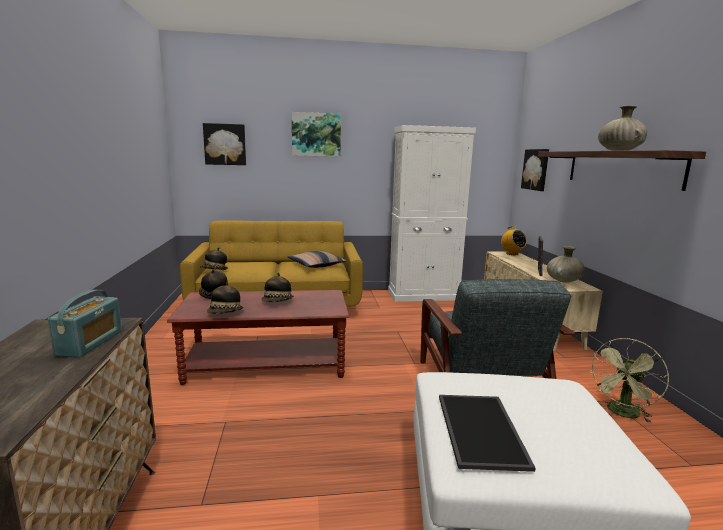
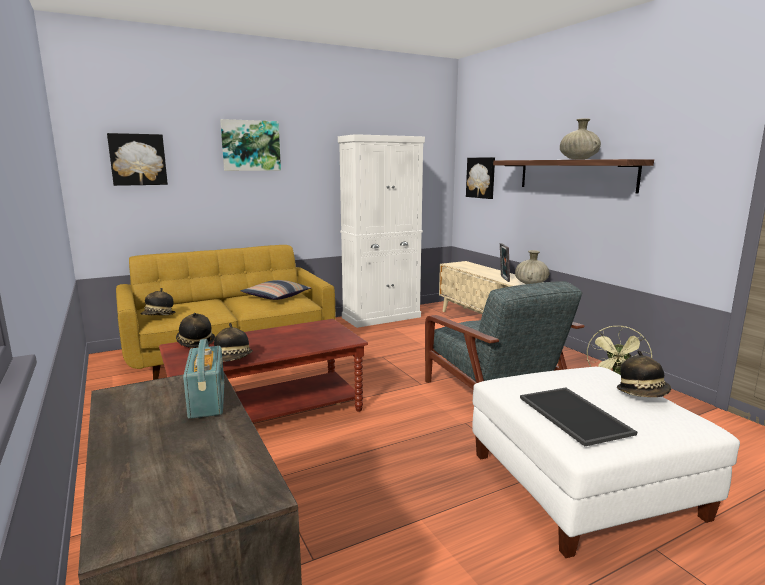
camera: 20 degrees left, 0 degrees up
hat [262,273,294,302] -> hat moved to [617,350,671,397]
radio [501,226,527,255] -> none

